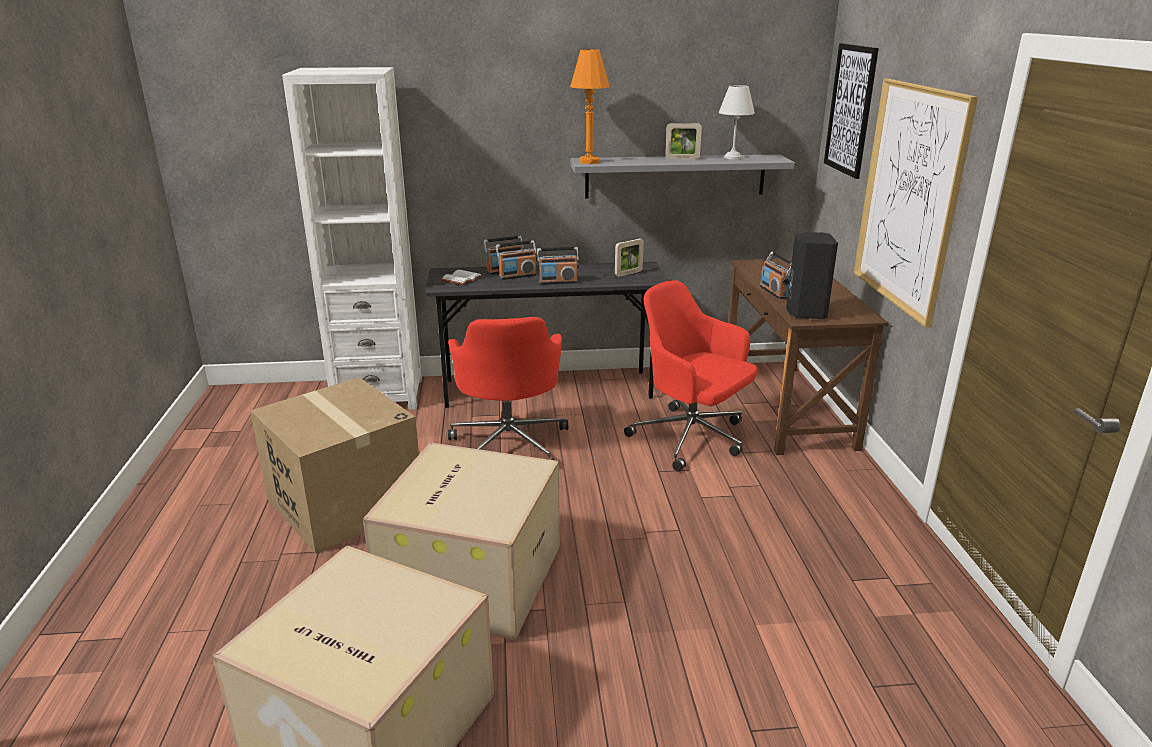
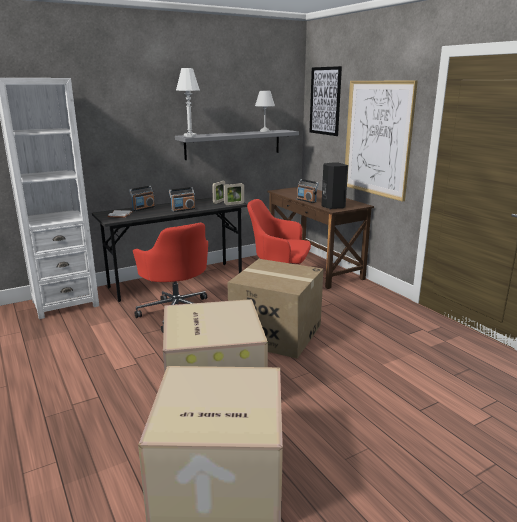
camera: 25 degrees left, 5 degrees down
cardboard box [250,377,419,554] -> cardboard box moved to [227,259,323,358]
radio [496,240,537,280] -> none
orange table lamp [570,49,610,164] -> white table lamp [176,68,200,137]
picture frame [665,123,702,159] -> picture frame moved to [224,183,244,205]

